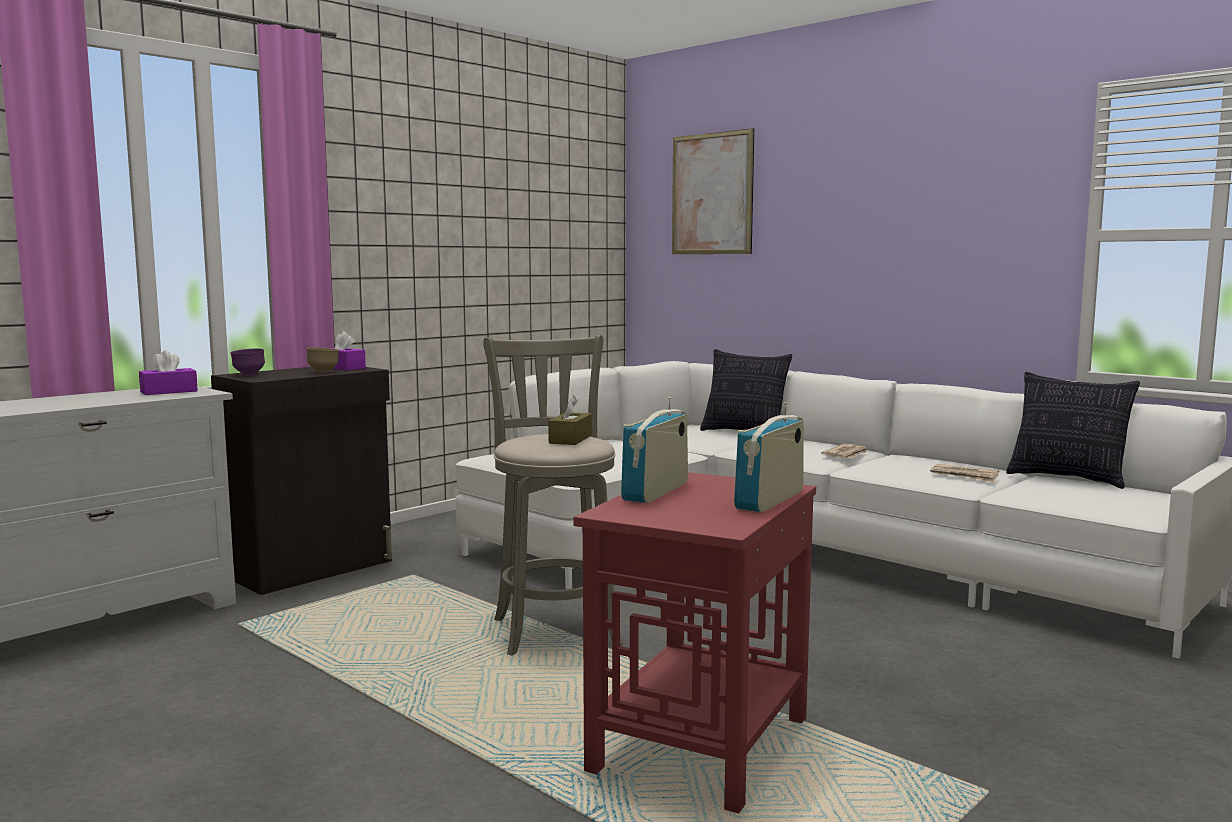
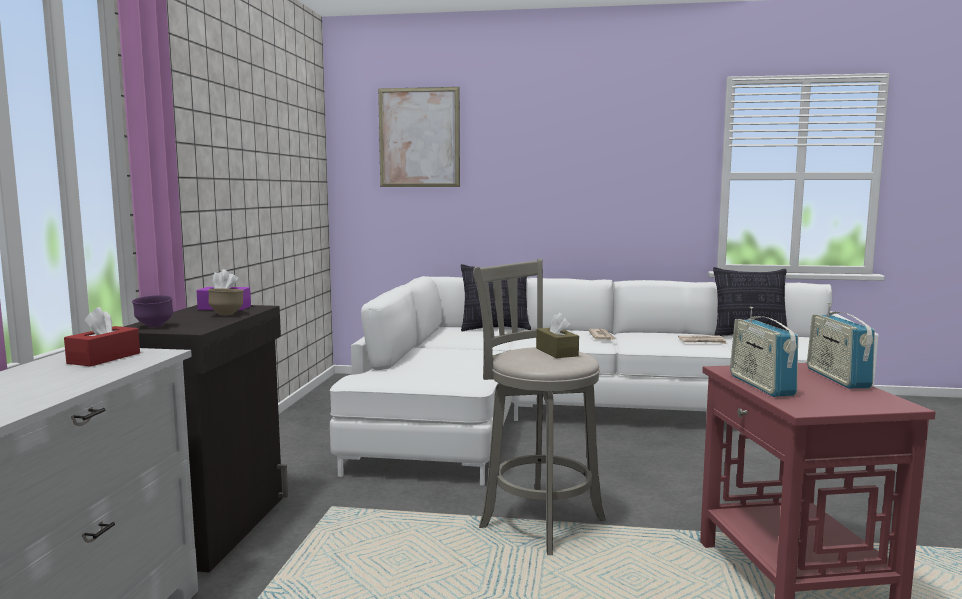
camera: 35 degrees left, 0 degrees up
purple tissue box [139,350,198,395] -> red tissue box [64,307,140,367]

